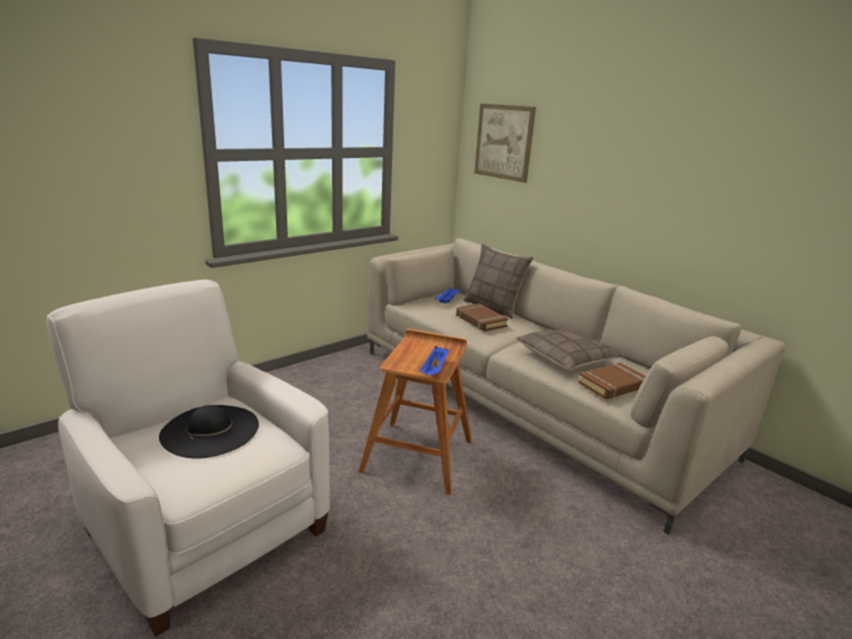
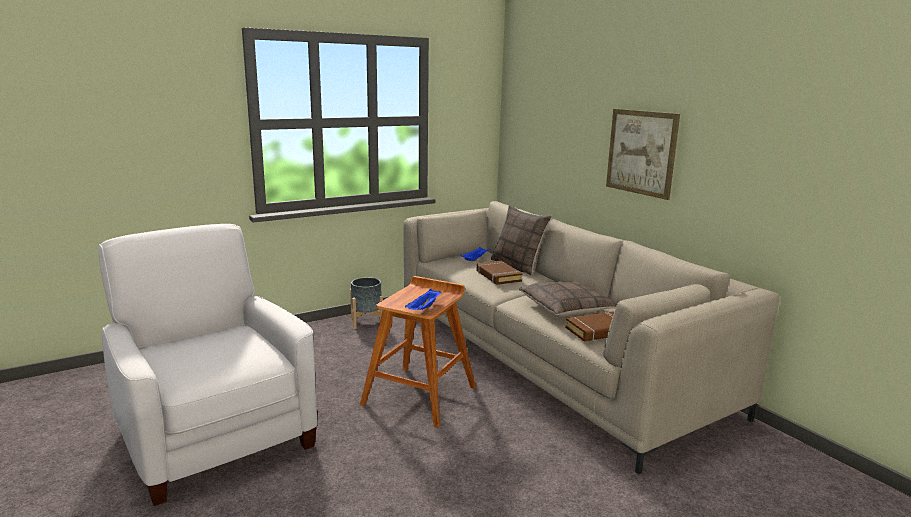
camera: 10 degrees right, 5 degrees down
black hat [159,405,259,459] -> none
picture [474,103,536,183] -> picture moved to [606,109,680,200]
none -> grey planter [350,277,383,329]

